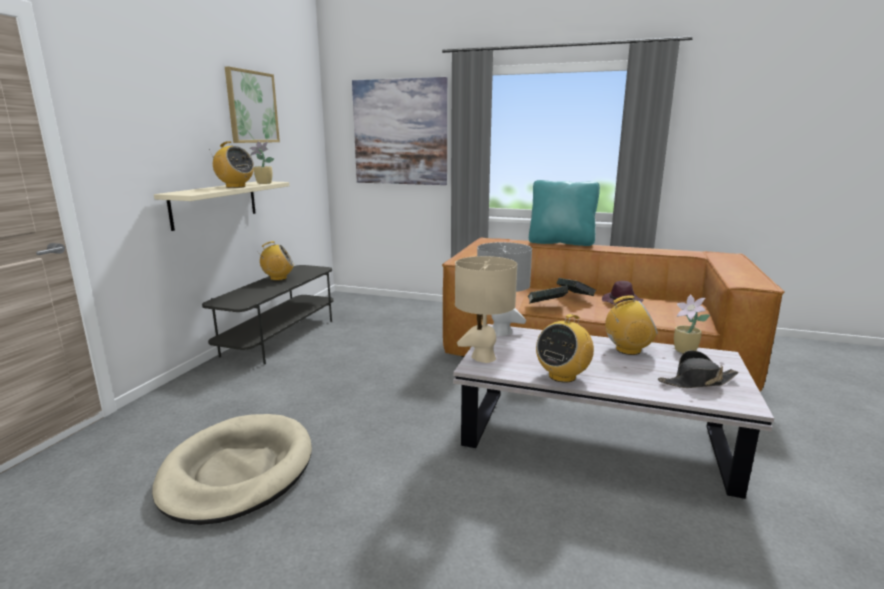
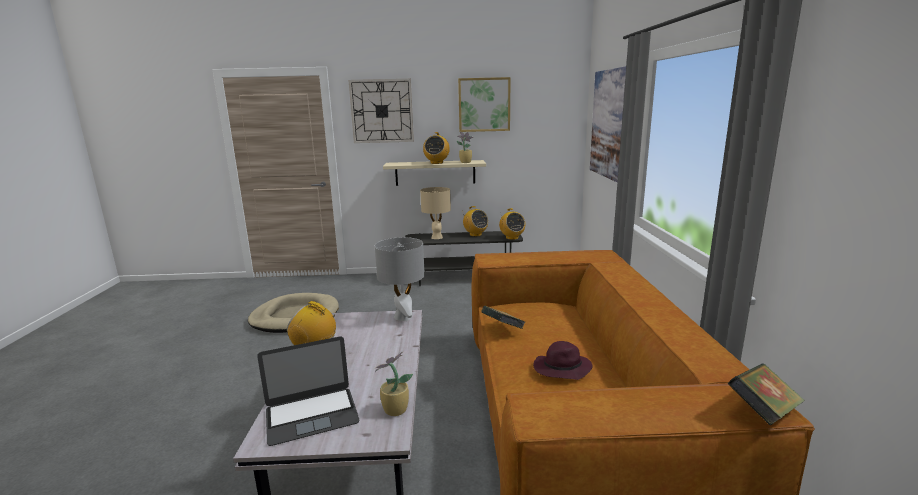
camera: 70 degrees right, 0 degrees up
beige table lamp [455,256,517,363] -> beige table lamp moved to [420,187,451,239]
turquoise pillow [529,180,600,246] -> none
book [557,278,596,296] -> book moved to [728,363,805,426]
radio [605,295,658,355] -> radio moved to [499,208,525,240]
black hat [658,350,739,388] -> laptop [257,337,359,446]
none -> wall clock [348,79,414,143]

